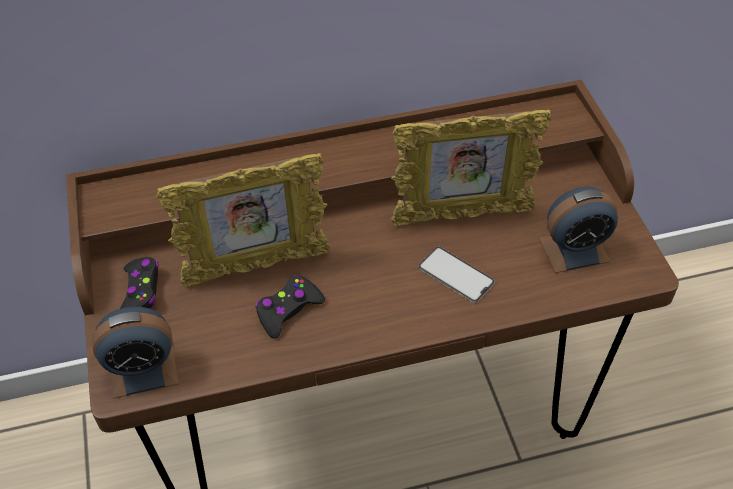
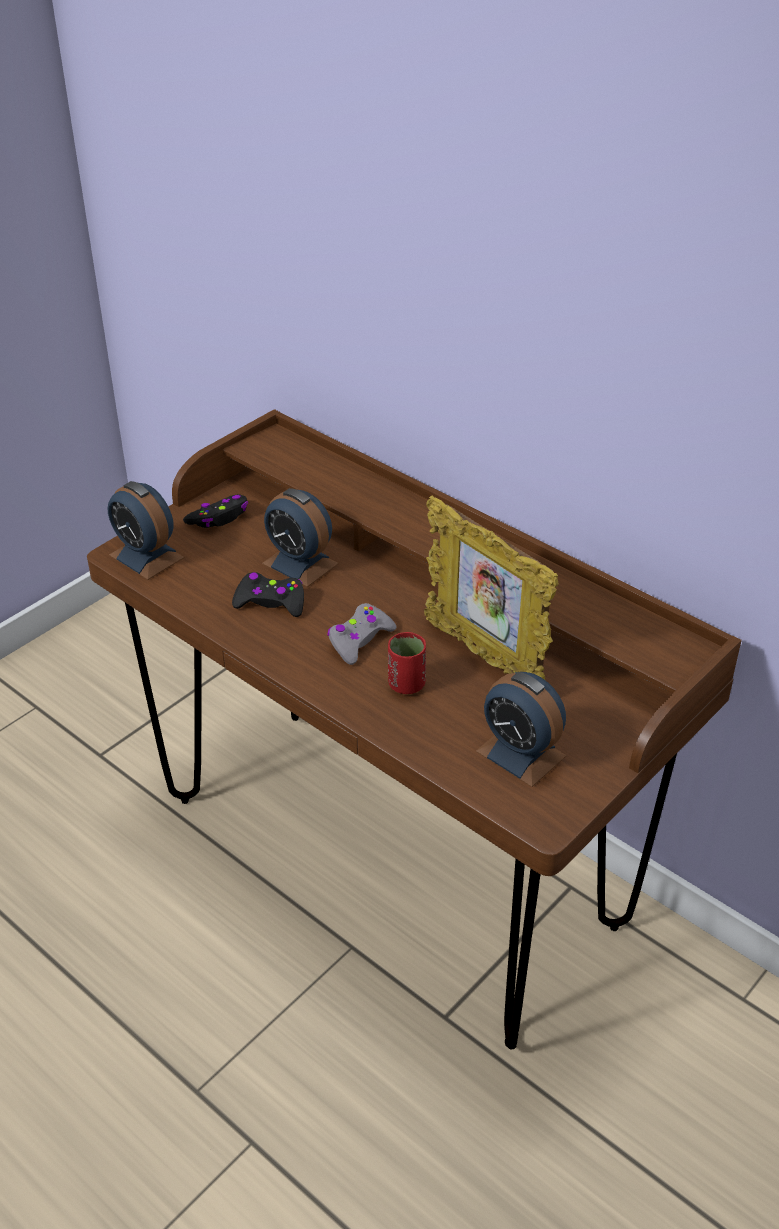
camera: 55 degrees right, 10 degrees down
picture frame [157,153,330,286] -> alarm clock [262,488,339,587]
phone [419,247,495,303] -> red cup [388,632,426,694]
none -> grey game controller [327,603,396,665]

